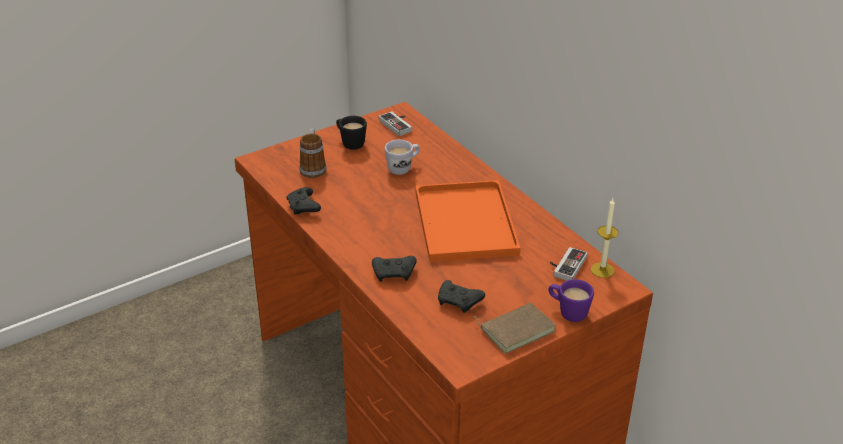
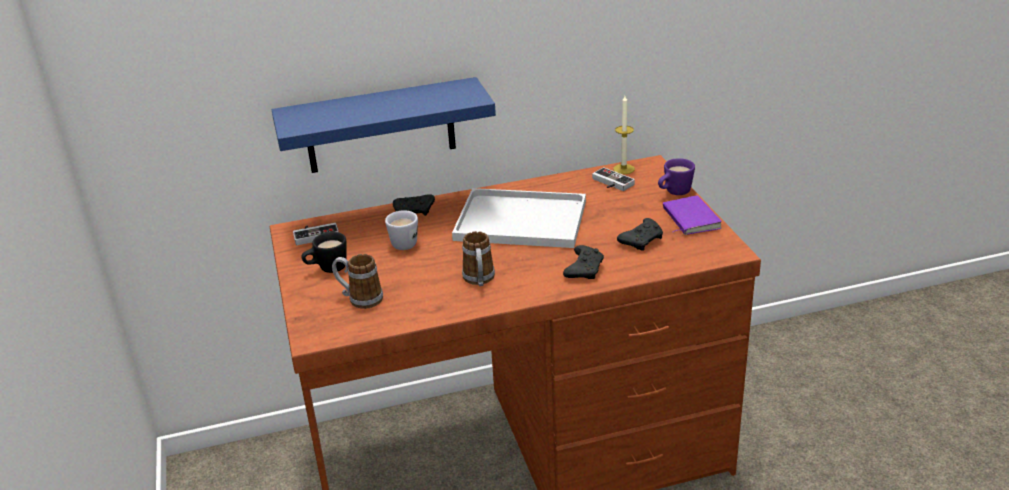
camera: 70 degrees left, 5 degrees down
black game controller [286,187,321,214] -> black game controller moved to [393,194,435,216]
orange tray [415,180,521,262] -> white tray [452,188,586,248]
brown book [473,302,556,354] -> purple book [663,195,722,235]
none -> blue shelf [272,77,496,173]
none -> mug [462,231,495,286]

